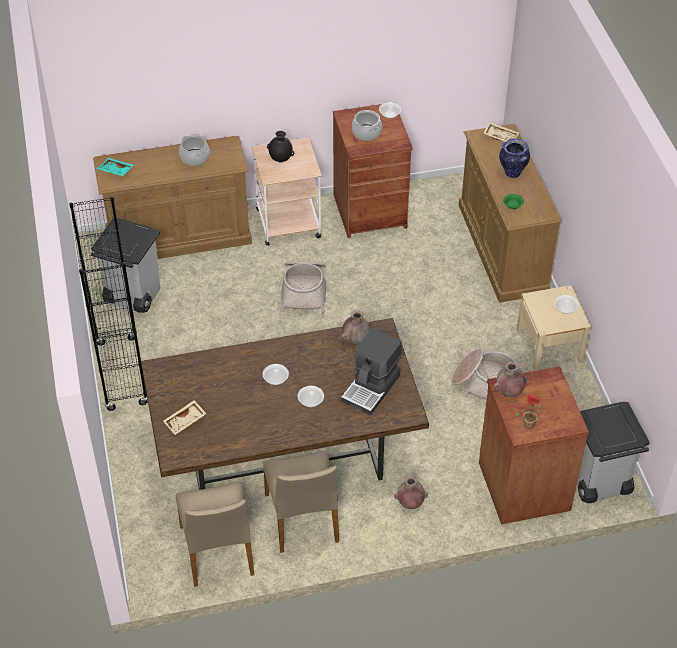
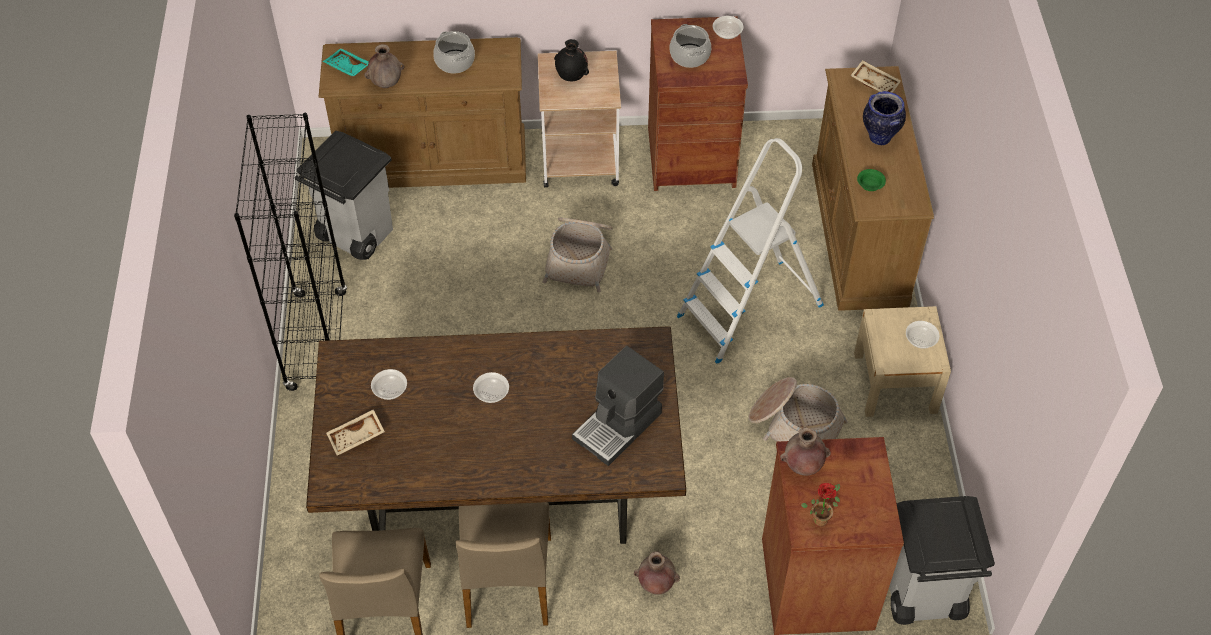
camera: 10 degrees right, 5 degrees up
bowl [298,386,324,407] -> bowl moved to [371,369,407,400]
brown vase [341,310,370,344] -> brown vase moved to [364,44,404,88]
none -> white step ladder [677,138,824,363]

